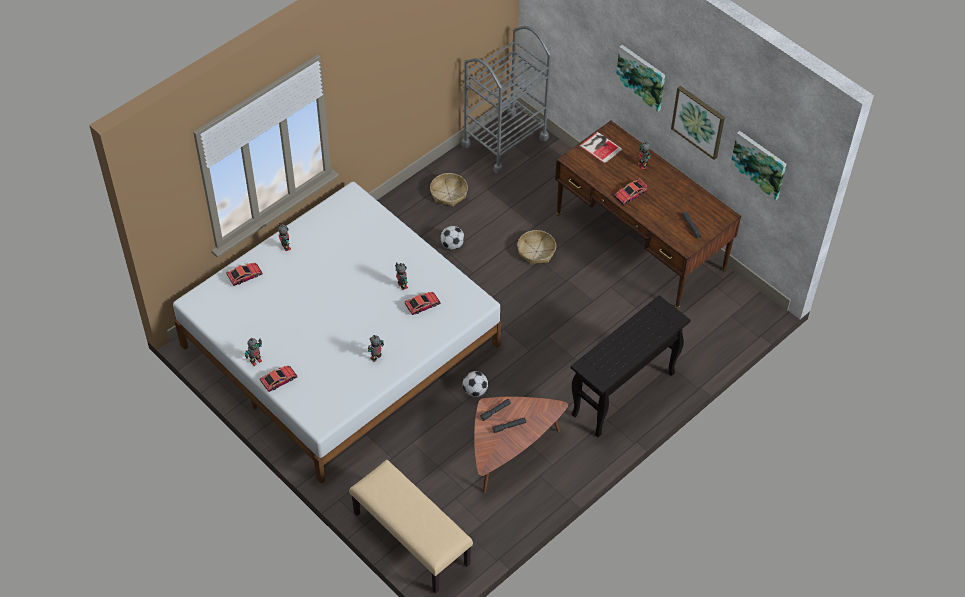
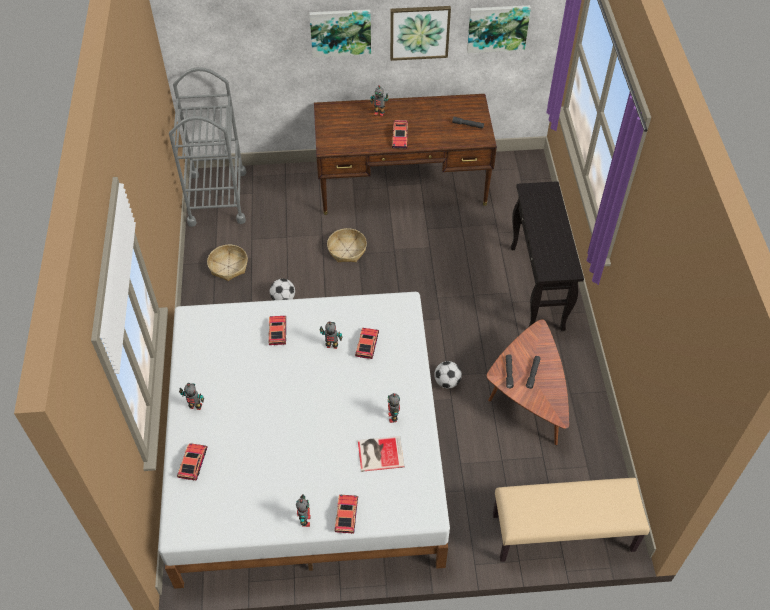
camera: 50 degrees left, 0 degrees up
book [580,132,622,164] -> book moved to [358,436,404,472]
none -> toy car [268,316,286,346]

